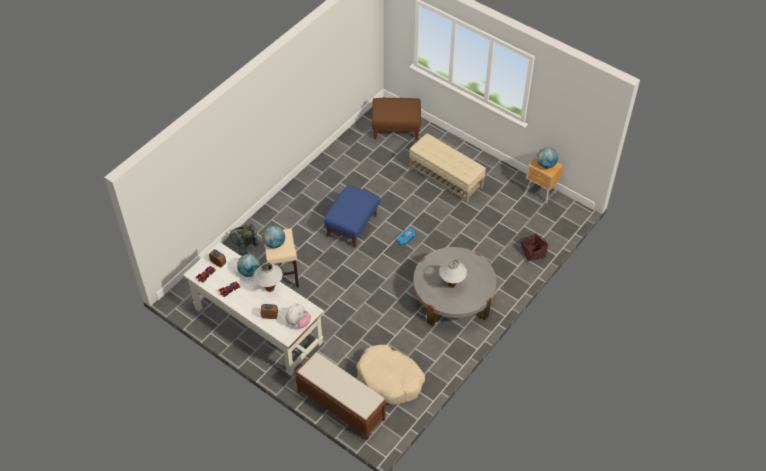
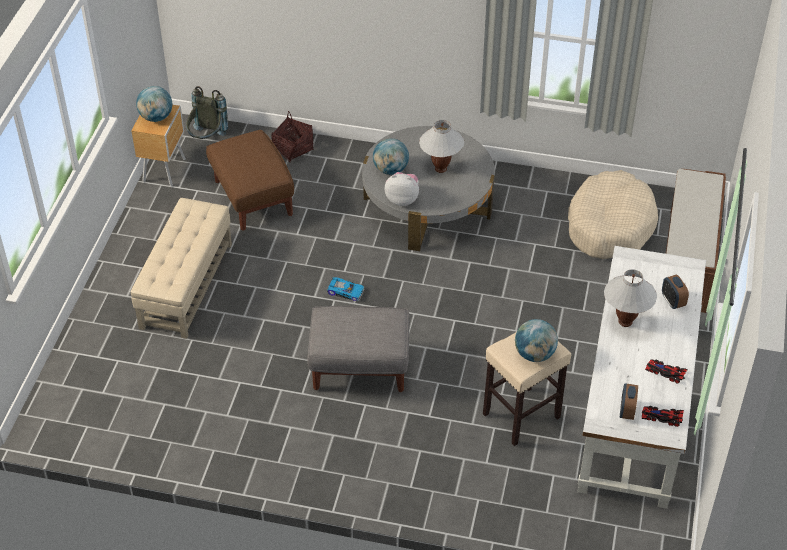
camera: 115 degrees left, 5 degrees down
grey backpack [229,224,259,255] -> grey backpack moved to [186,86,228,139]
globe [237,254,261,277] -> globe moved to [373,138,409,175]
plush toy [286,303,311,328] -> plush toy moved to [384,172,419,206]
blue ottoman [324,185,380,248] -> grey ottoman [307,306,410,392]
brown ottoman [372,98,421,140] -> brown ottoman moved to [206,130,294,231]

